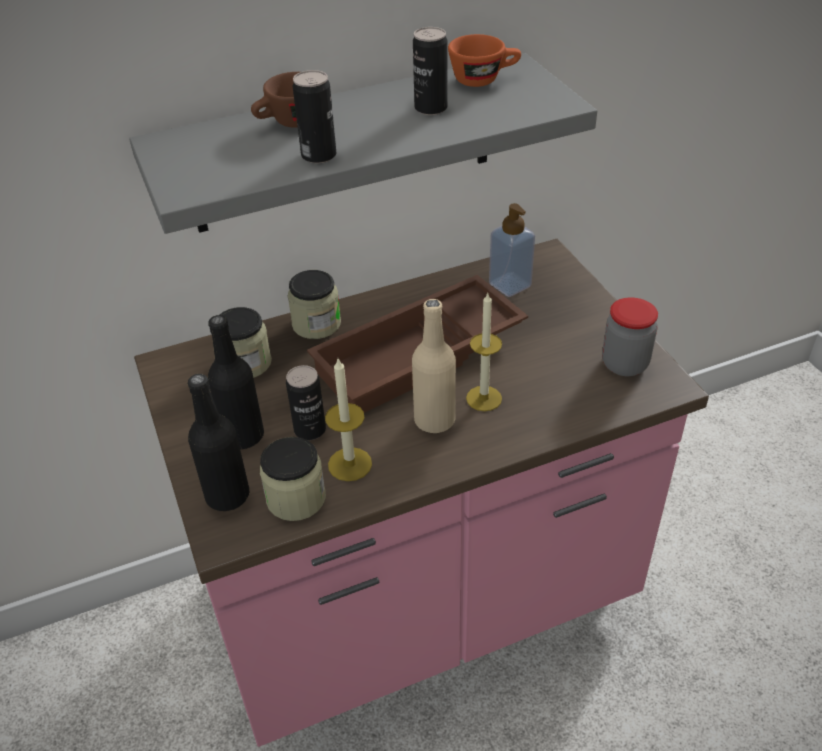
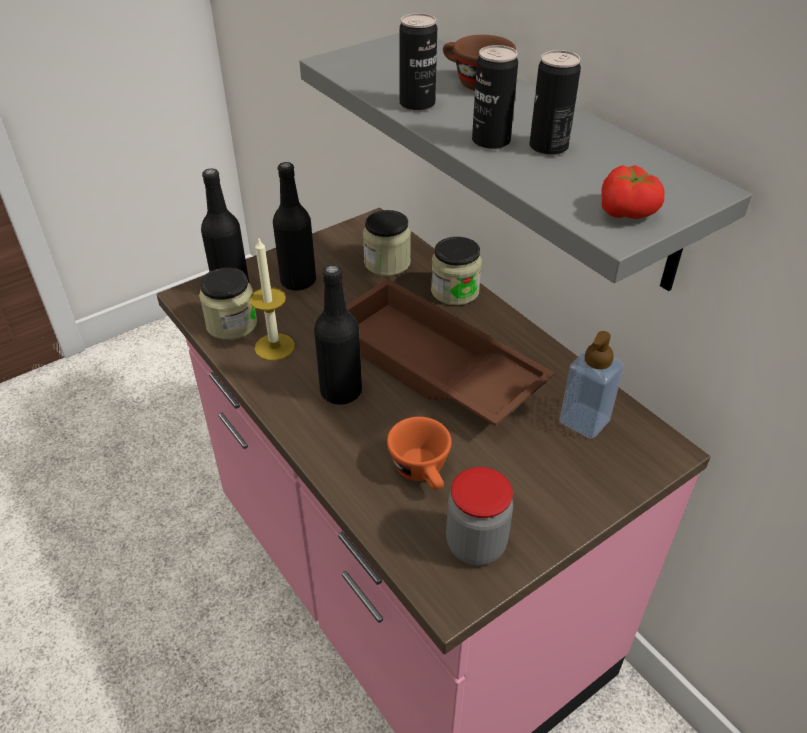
camera: 75 degrees right, 0 degrees up
can [286,365,326,440] -> can moved to [472,45,518,150]
beige bottle [412,299,456,433] -> black bottle [314,265,362,405]
orange cup [448,34,521,87] -> orange cup moved to [387,417,452,490]
candle [466,293,502,411] -> none
none -> tomato [601,165,665,219]

